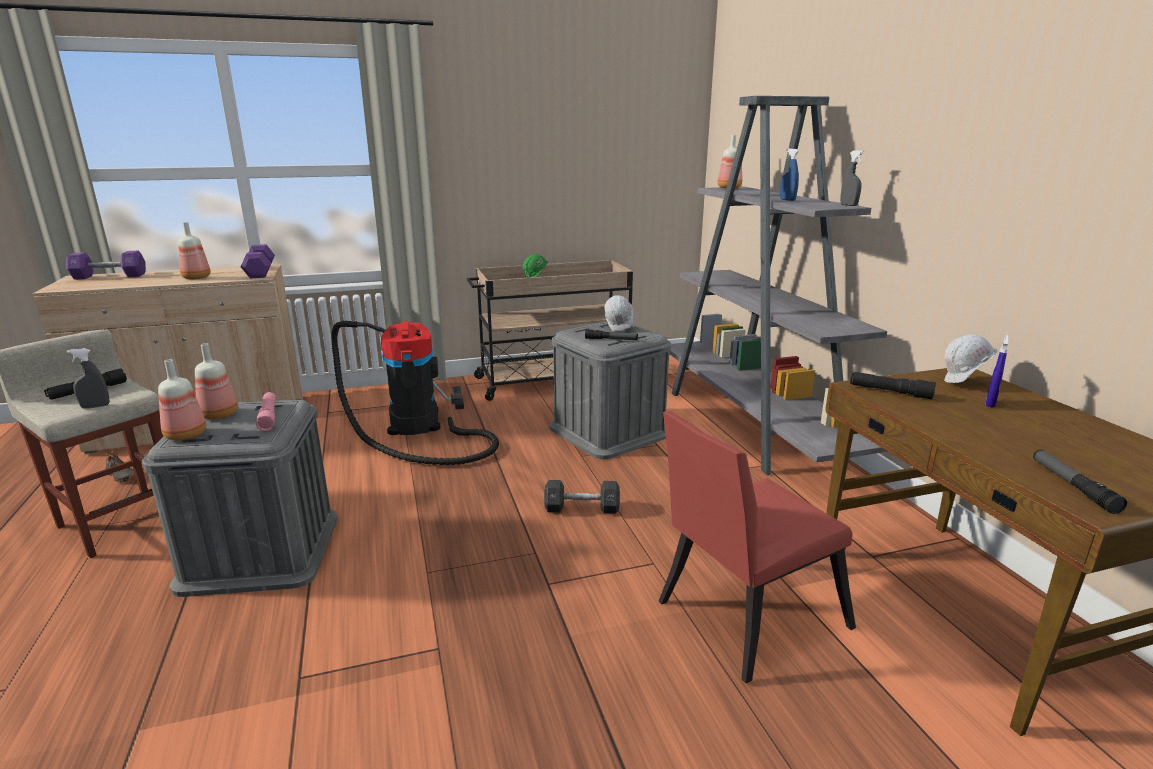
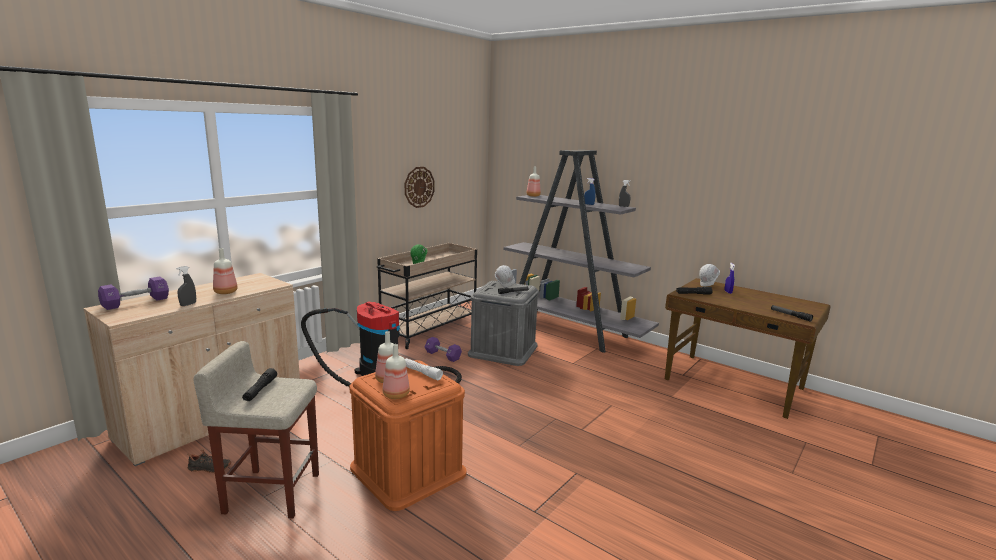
camera: 35 degrees left, 5 degrees down
grey spray bottle [67,348,109,409] -> grey spray bottle moved to [176,266,196,306]
grey storage box [142,400,337,597] -> orange storage box [349,360,467,511]
purple dumbbell [241,244,275,278] -> purple dumbbell moved to [425,337,462,362]
pink flashlight [256,392,276,431] -> white flashlight [405,358,443,380]
black dumbbell [544,480,620,514] -> none
red chair [658,411,856,683] -> none
none -> wall clock [405,167,435,208]

